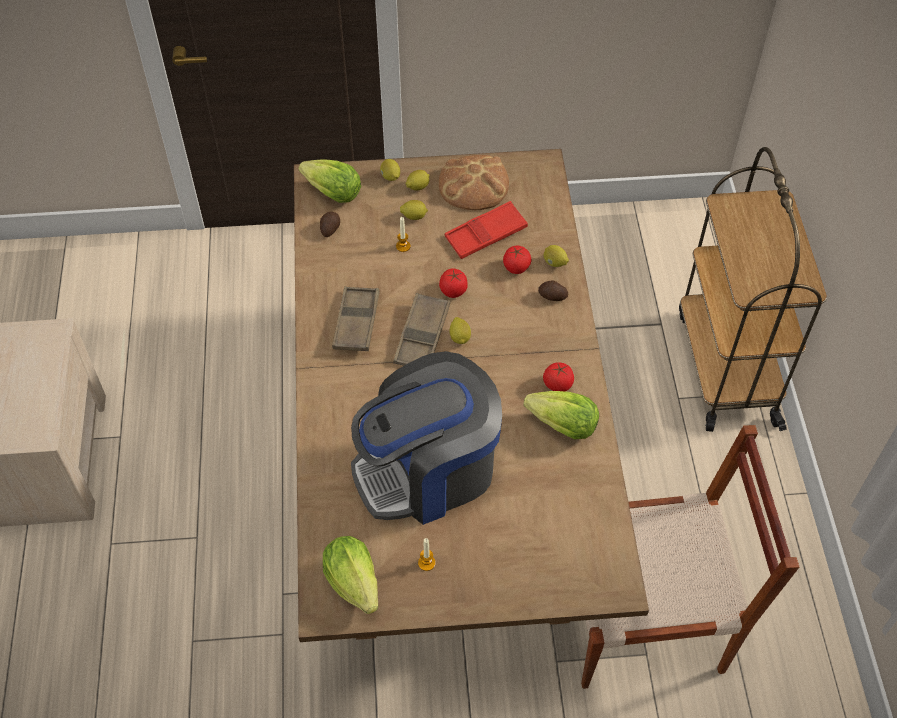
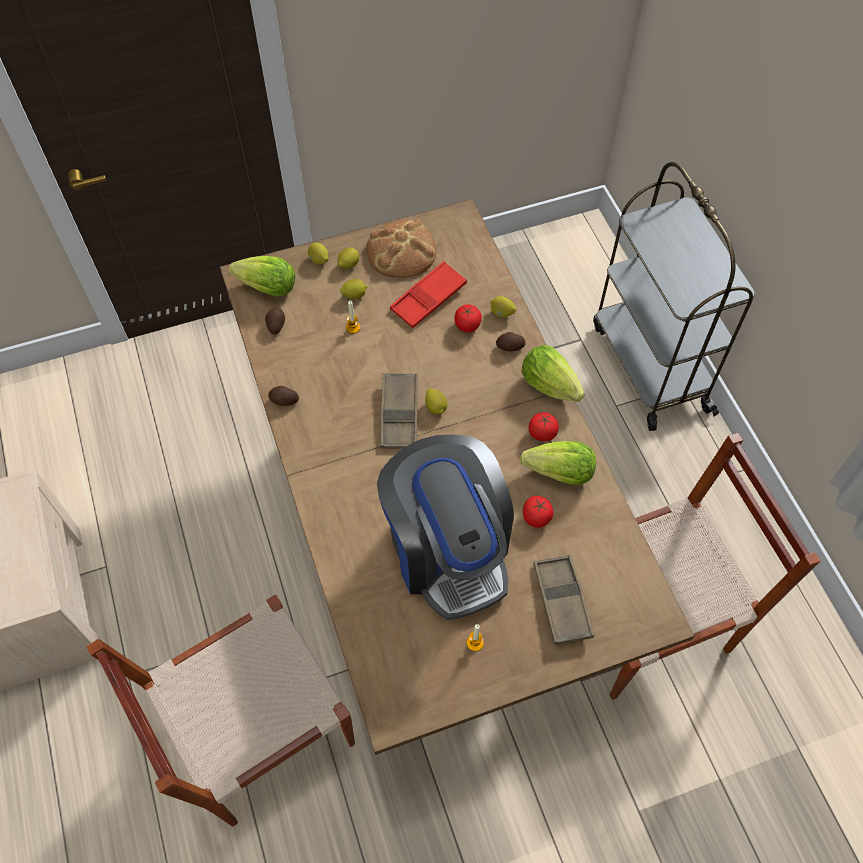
camera: 15 degrees left, 5 degrees up
lettuce [323,536,378,614] -> lettuce moved to [522,345,585,402]
brown tray [332,286,380,351] -> brown tray moved to [534,555,594,645]
coffee machine [351,351,502,525] -> coffee machine turned 75 degrees counterclockwise [377,434,514,620]
tomato [439,268,468,298] -> tomato moved to [523,496,553,528]
brown cart [679,147,827,432] -> grey cart [593,162,755,431]
none -> chair [87,595,355,827]
none -> potato [268,386,299,406]

